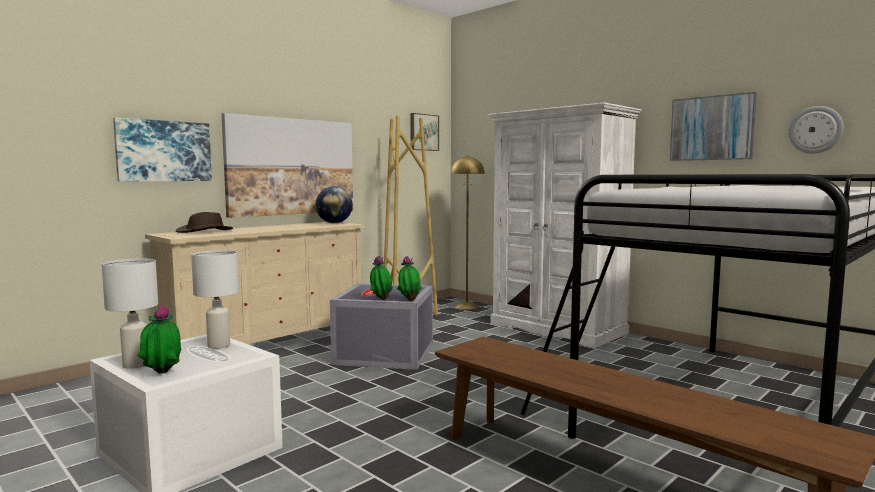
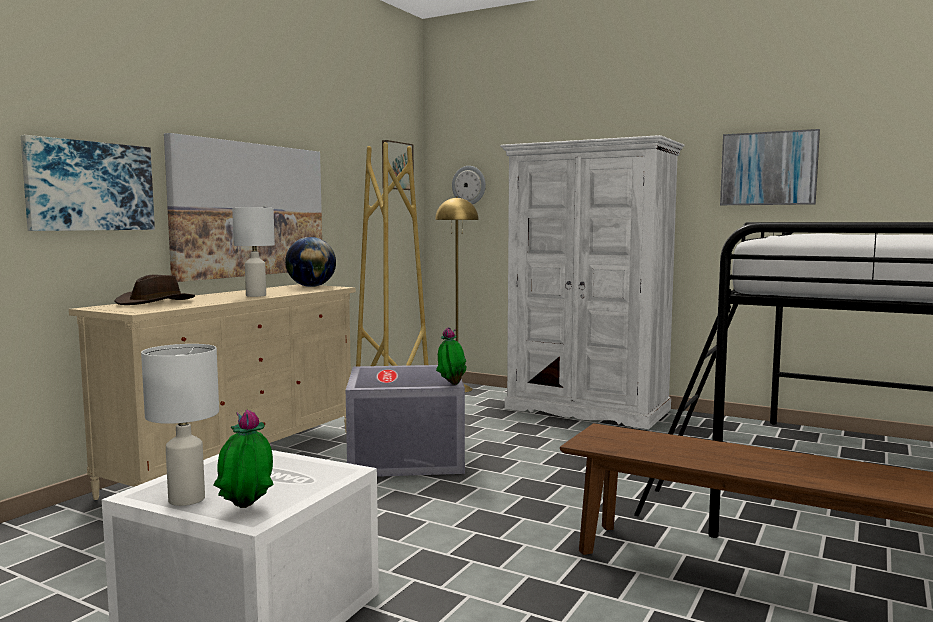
camera: 15 degrees left, 0 degrees up
white table lamp [191,250,239,349] -> white table lamp moved to [232,208,275,297]
potted plant [370,256,393,300] -> none
wall clock [788,106,844,154] -> wall clock moved to [452,166,486,204]

